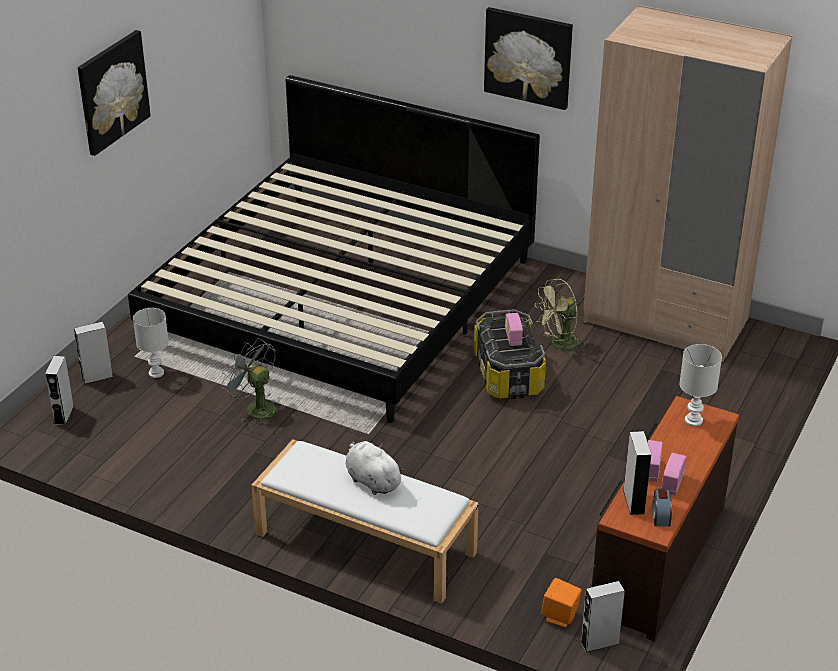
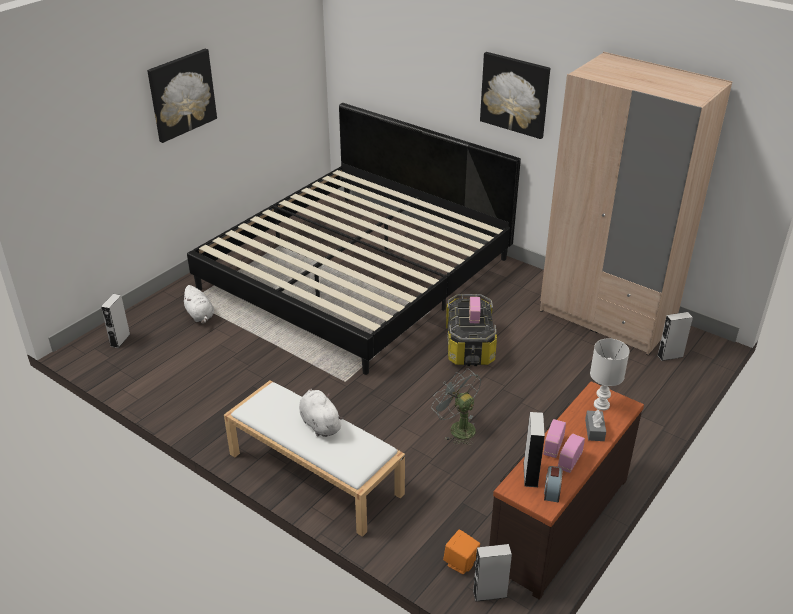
camera: 10 degrees right, 0 degrees up
grey speaker [74,321,113,384] -> grey speaker moved to [657,312,693,361]
white table lamp [133,308,169,378] -> white plush toy [181,285,214,324]
grey fan [221,338,276,426] -> grey fan moved to [431,369,481,445]
green fan [535,279,588,356] -> none
none -> grey tissue box [585,409,606,441]

